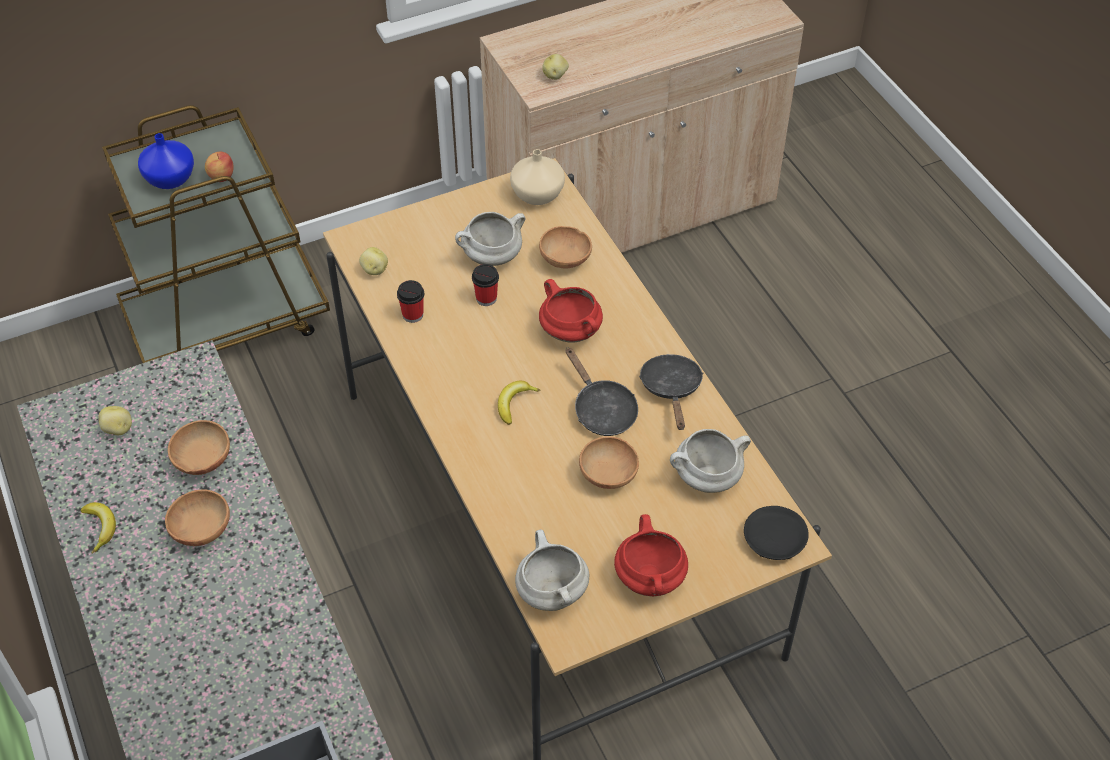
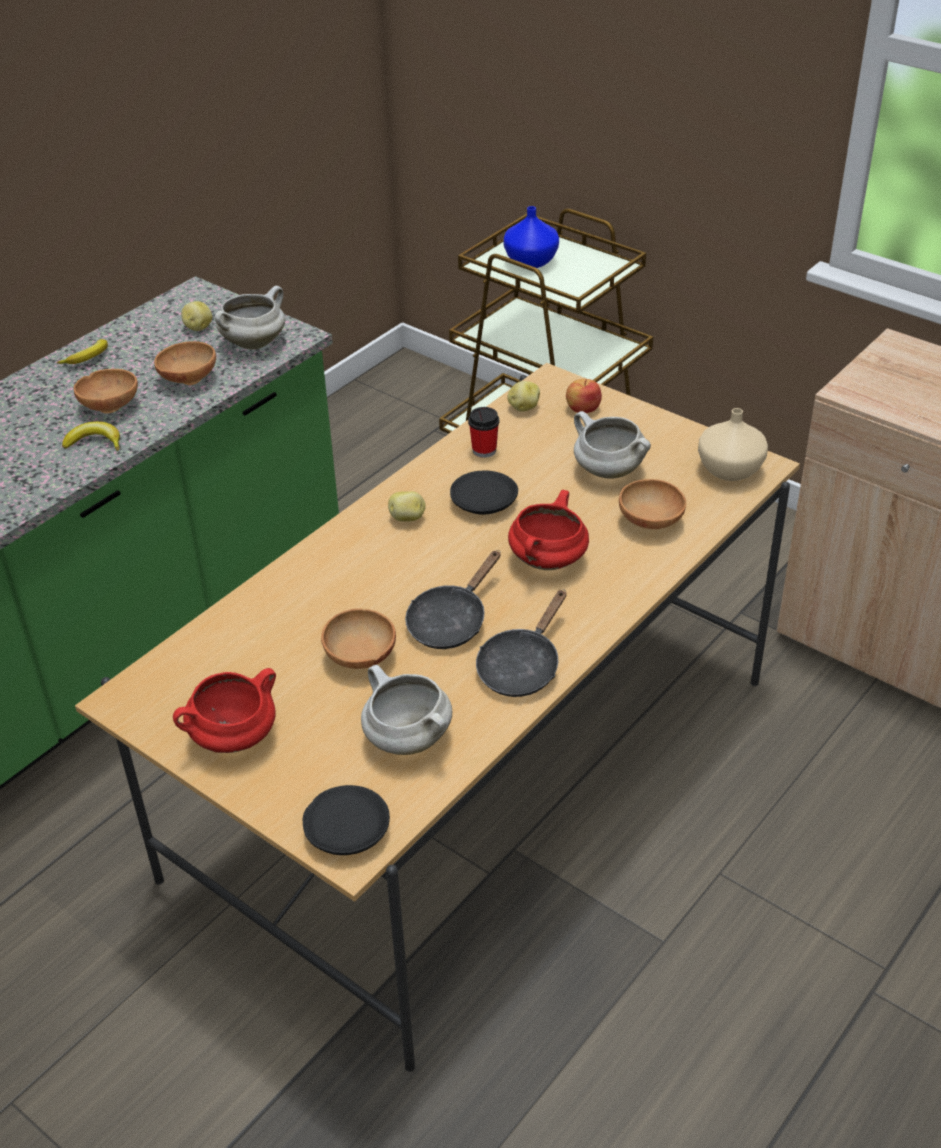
camera: 65 degrees right, 10 degrees down
apple [205,152,234,182] -> apple moved to [566,379,602,413]
cup [472,264,499,306] -> none
banana [498,381,540,425] -> banana moved to [62,421,120,451]
white cooking pot [515,530,589,611] -> white cooking pot moved to [215,286,285,349]
potato [542,54,569,80] -> potato moved to [388,491,426,522]
black frying pan [639,354,703,430] -> black frying pan turned 150 degrees clockwise [476,590,566,697]
none -> black plate [450,471,518,515]

